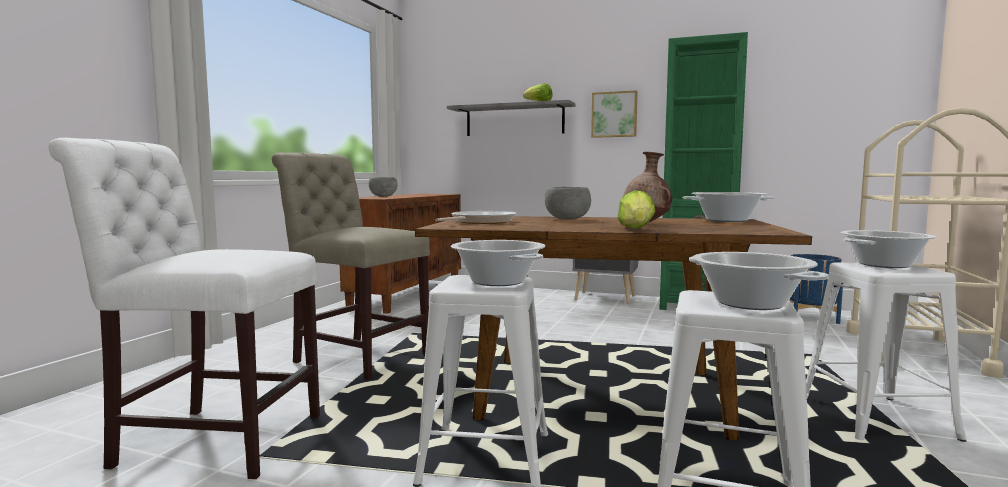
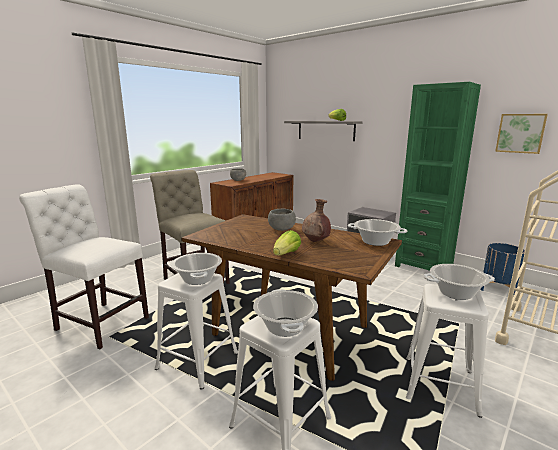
camera: 20 degrees right, 10 degrees up
frying pan [435,211,517,224] -> none
picture [591,90,638,138] -> picture moved to [495,114,548,154]

